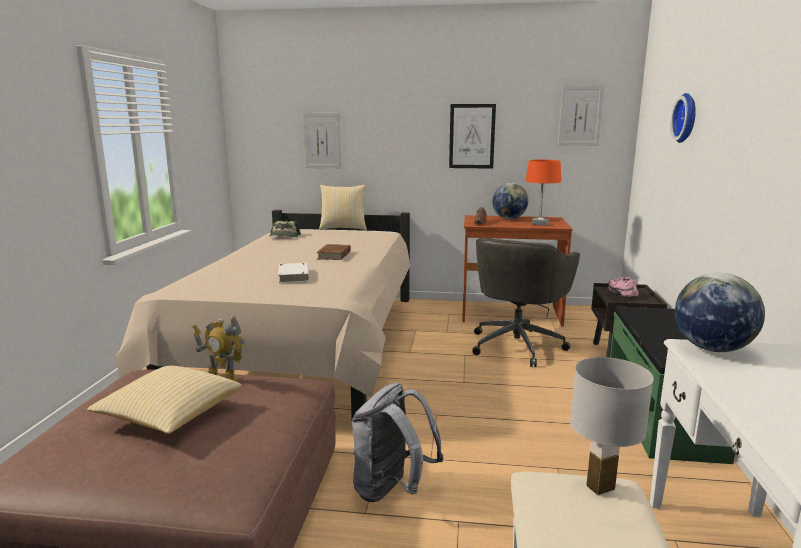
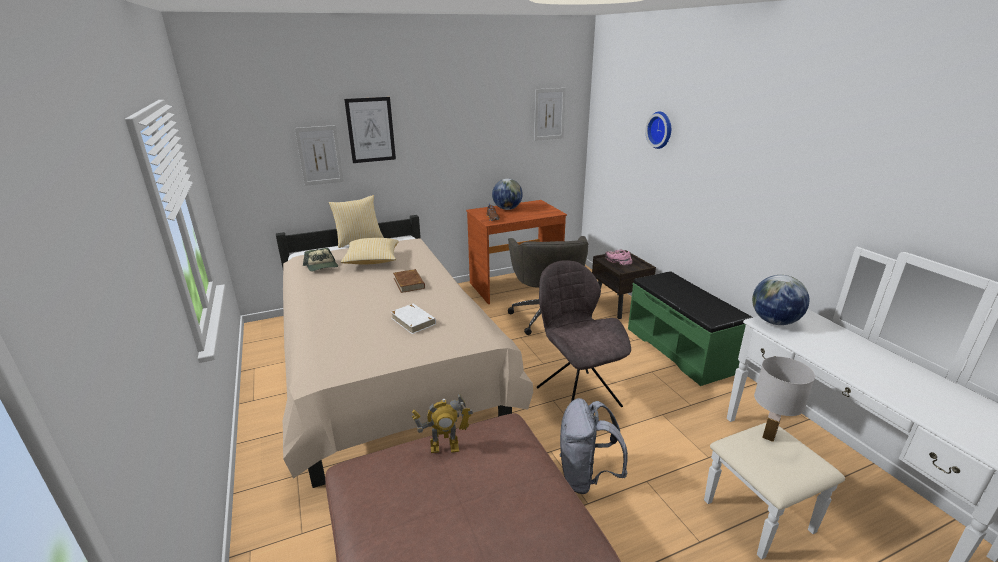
camera: 30 degrees left, 10 degrees up
pillow [87,366,242,434] -> pillow moved to [341,238,399,264]
picture [449,104,496,169] -> picture moved to [344,97,396,163]
orange table lamp [525,160,561,226] -> none
none -> grey chair [537,260,631,407]

